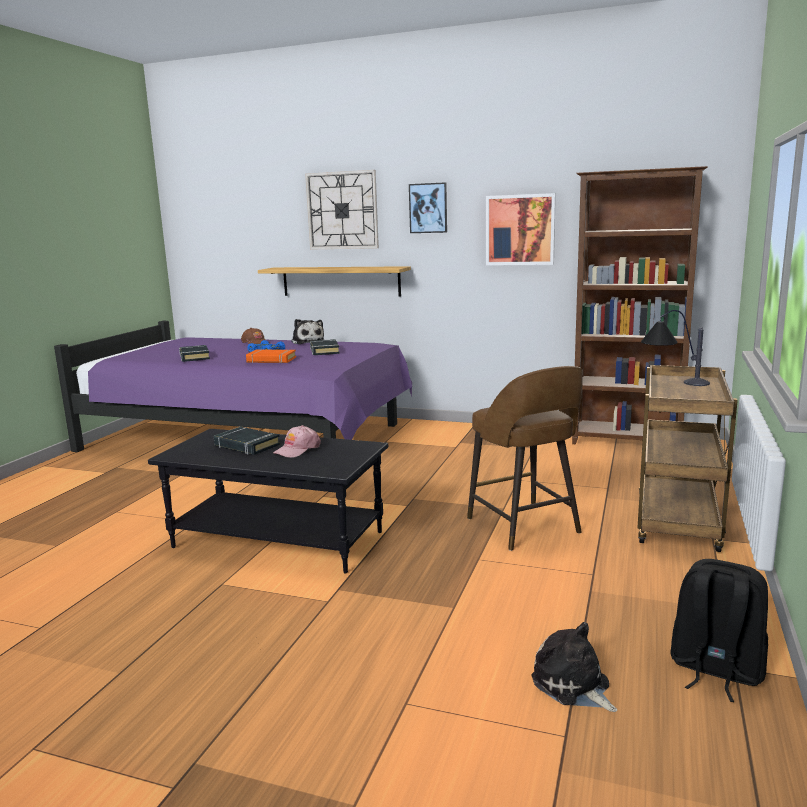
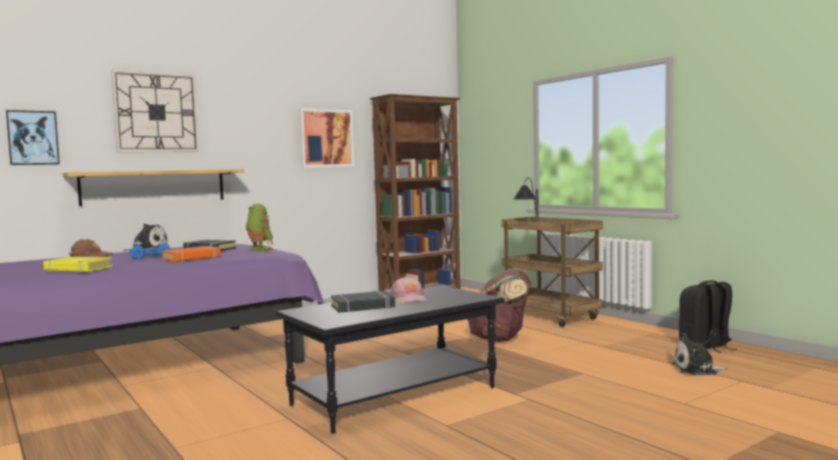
camera: 55 degrees left, 10 degrees down
black book [179,345,210,362] -> yellow book [43,257,112,272]
picture [409,182,447,233] -> picture moved to [6,110,60,165]
brown stool [467,366,583,551] -> brown backpack [468,269,531,342]
none -> toy robot [246,203,273,251]

